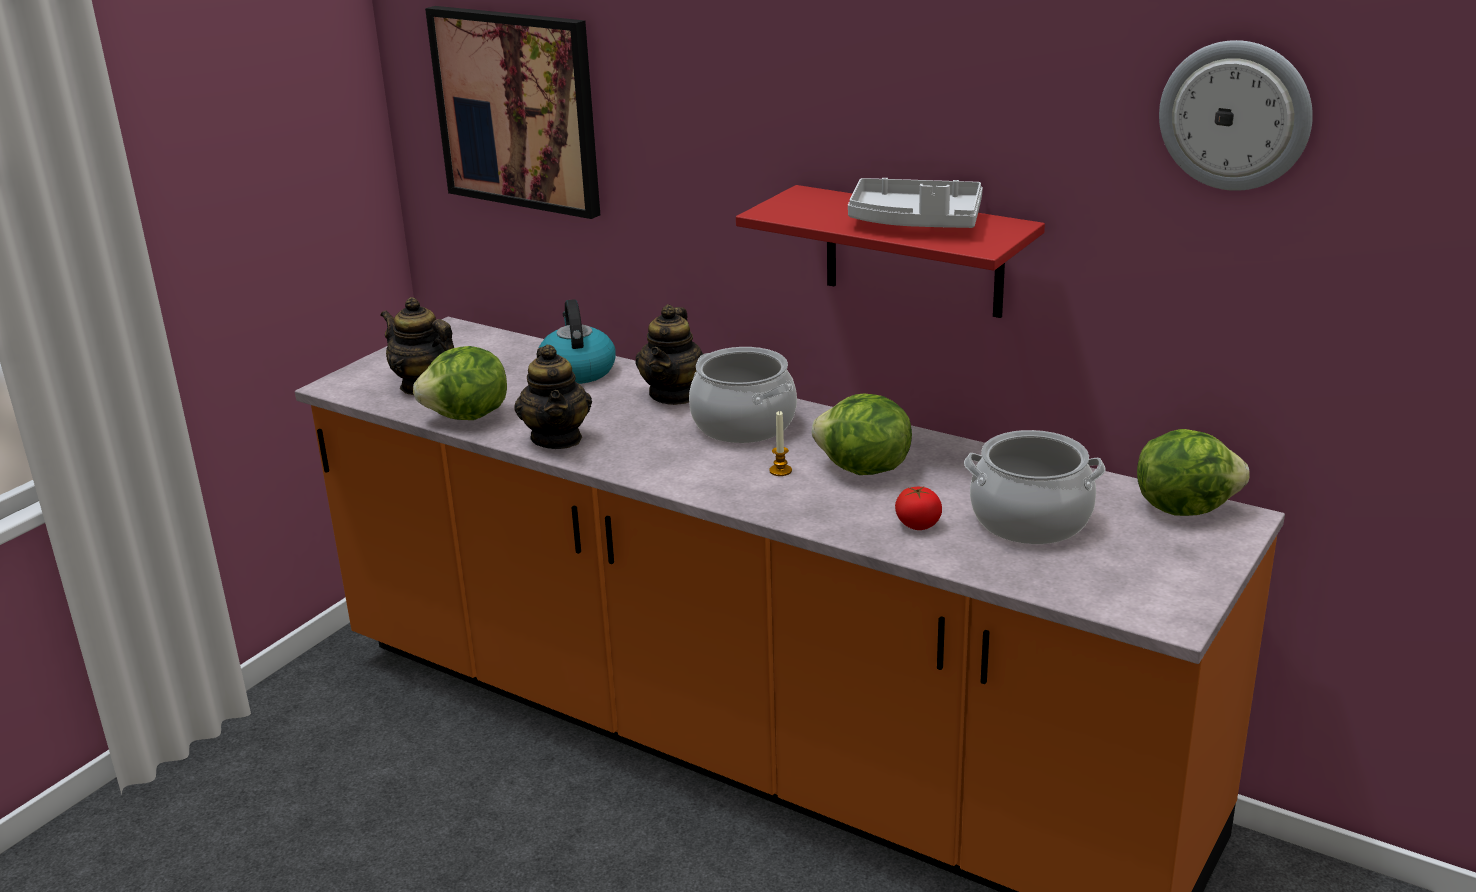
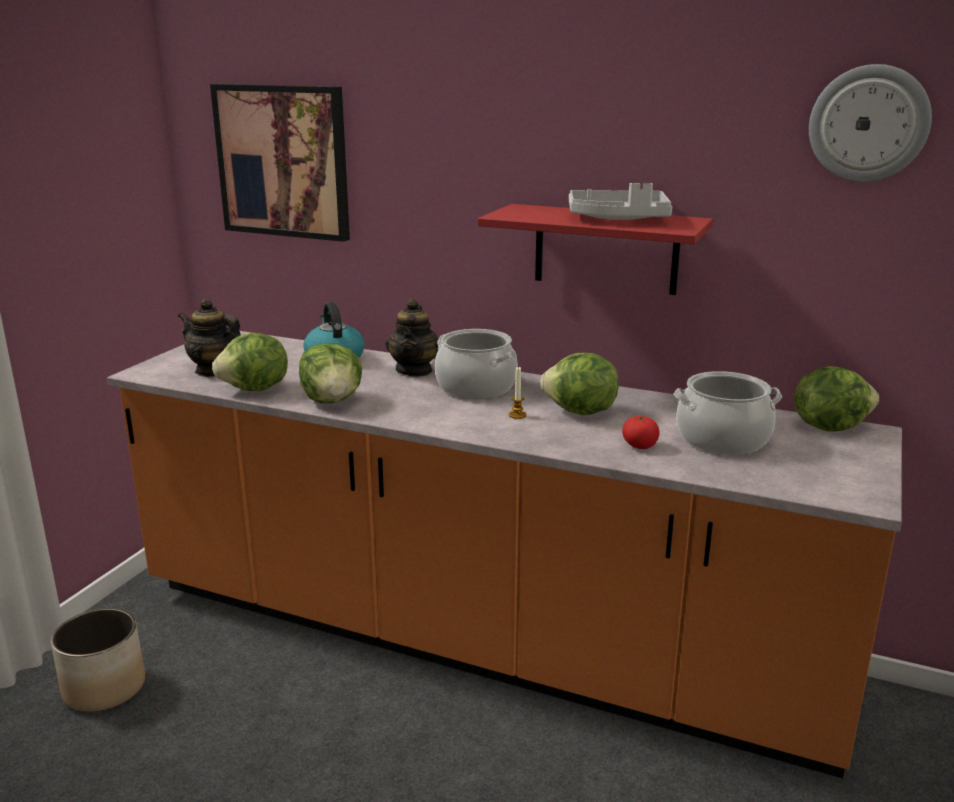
camera: 10 degrees left, 5 degrees down
teapot [514,345,592,449] -> lettuce [299,344,362,403]
none -> planter [51,608,145,712]

